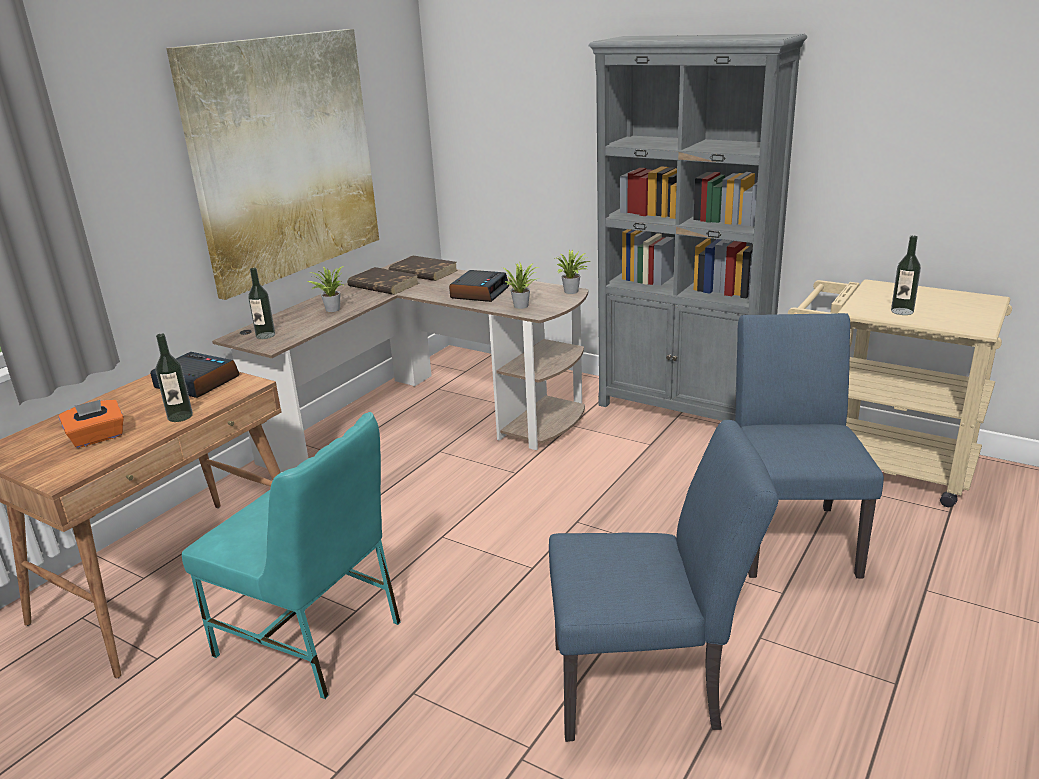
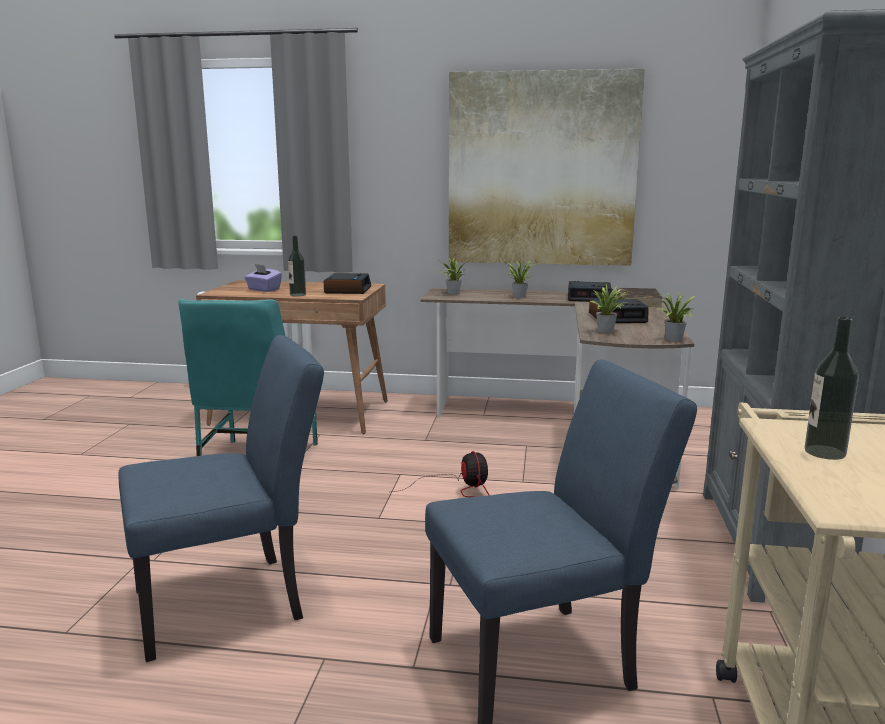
camera: 65 degrees right, 10 degrees down
orange tissue box [58,400,124,448] -> purple tissue box [244,264,282,292]
bottle [248,268,275,339] -> potted plant [440,257,466,295]
brown book [347,267,419,295] -> alarm clock [568,281,613,302]
blue chair [549,420,778,742] -> blue chair turned 90 degrees counterclockwise [119,335,324,662]
none -> fan [392,451,489,497]

